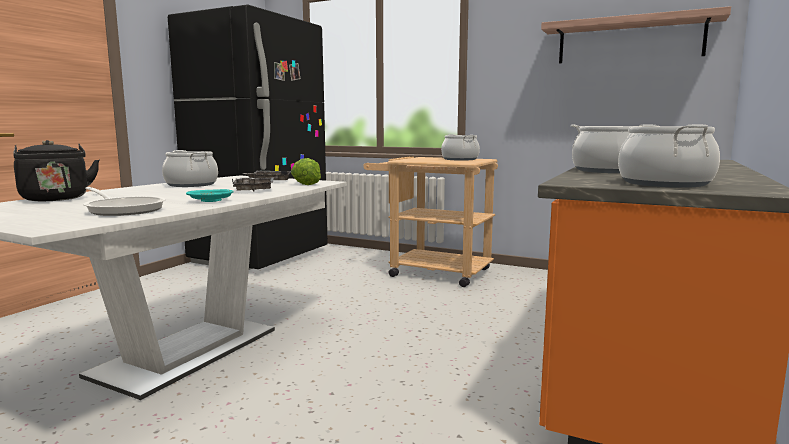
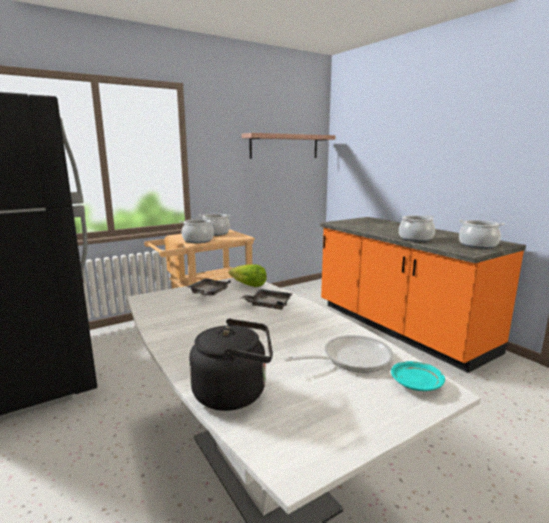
camera: 60 degrees left, 5 degrees up
cooking pot [162,150,218,187] -> cooking pot moved to [179,219,215,243]
turquoise plate [186,189,234,202] -> turquoise plate moved to [391,361,445,391]

